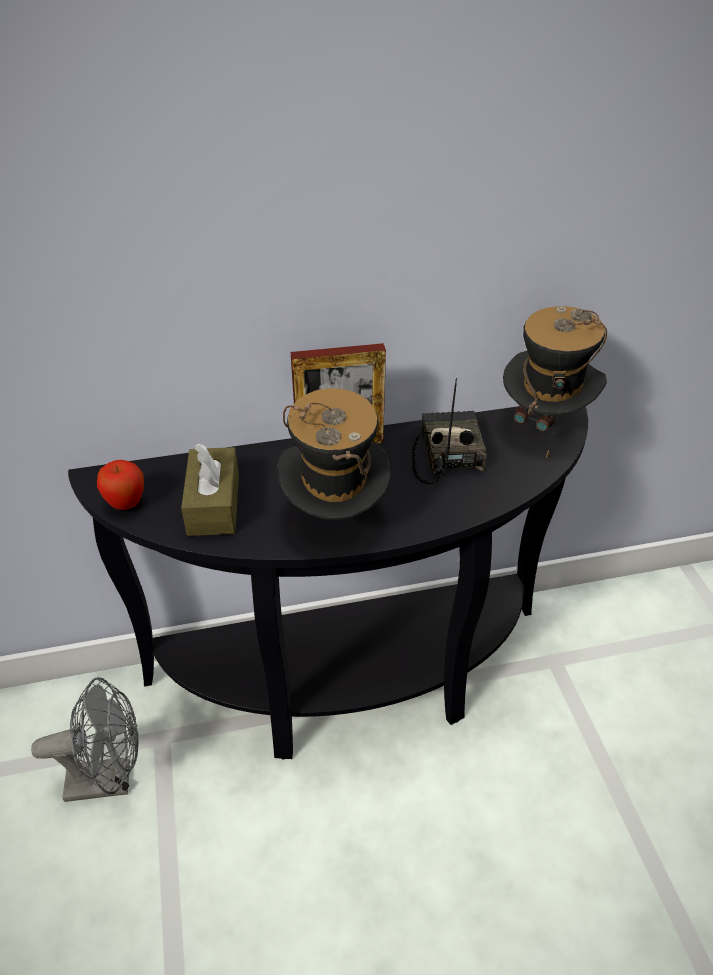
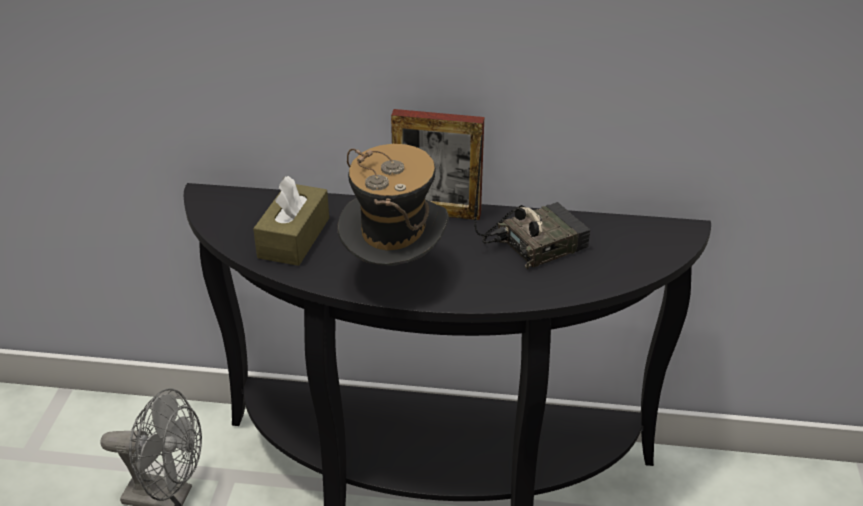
camera: 20 degrees right, 5 degrees down
apple [97,460,144,510] -> none
radio [412,378,487,484] -> radio turned 45 degrees clockwise [474,135,590,269]
hat [503,306,607,458] -> none

